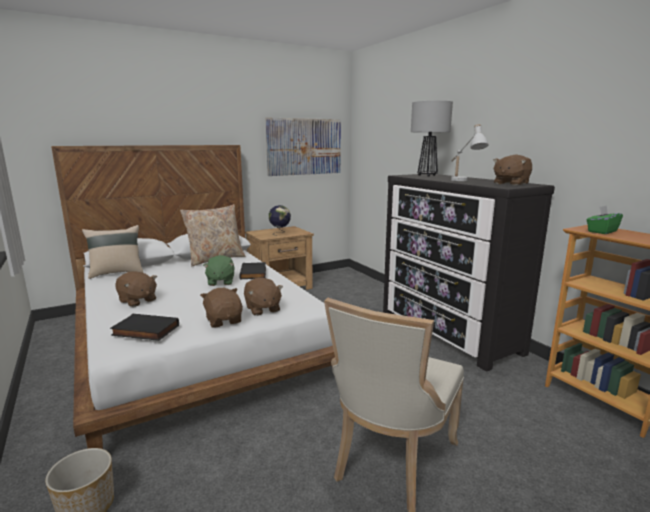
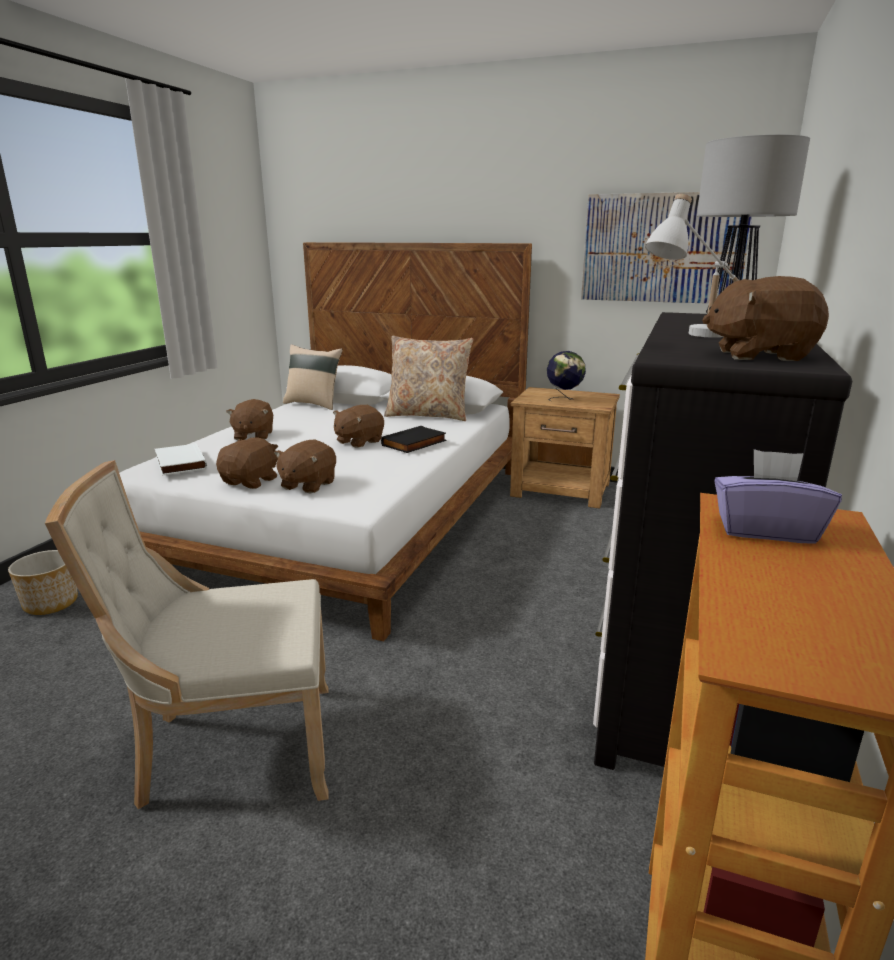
camera: 50 degrees right, 5 degrees up
black book [110,314,179,341] -> white book [155,443,207,475]
green plush toy [203,255,234,286] -> brown plush toy [333,405,384,448]
green tissue box [587,205,623,234] -> purple tissue box [714,449,842,544]

